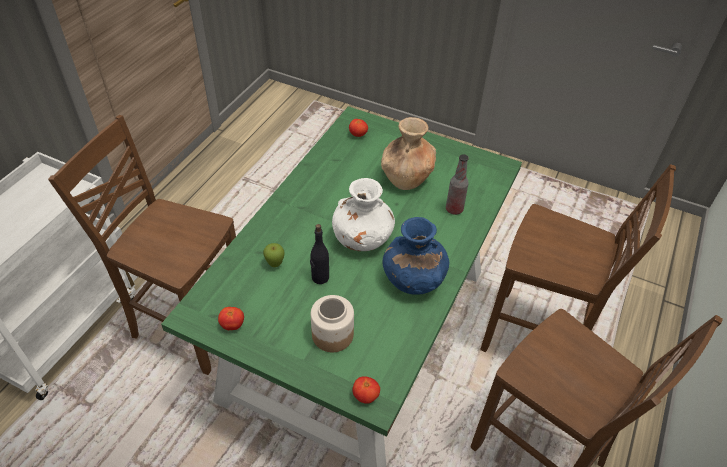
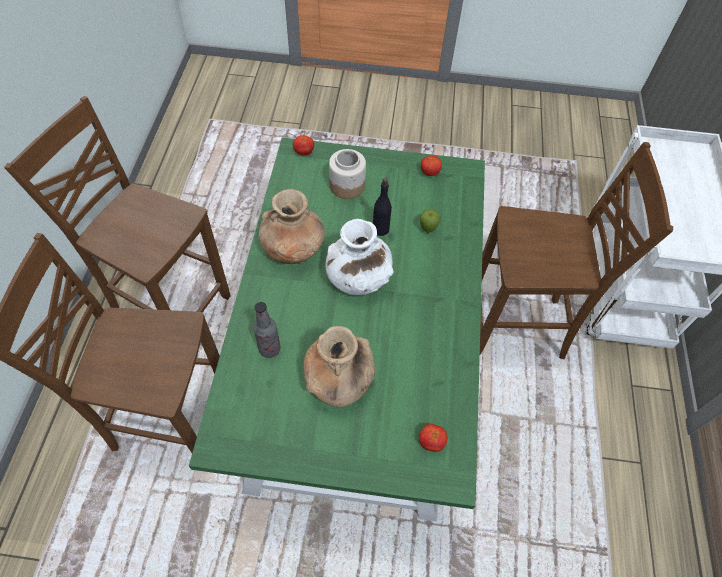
camera: 160 degrees right, 10 degrees up
blue vase [383,217,449,295] -> brown vase [259,189,325,264]

